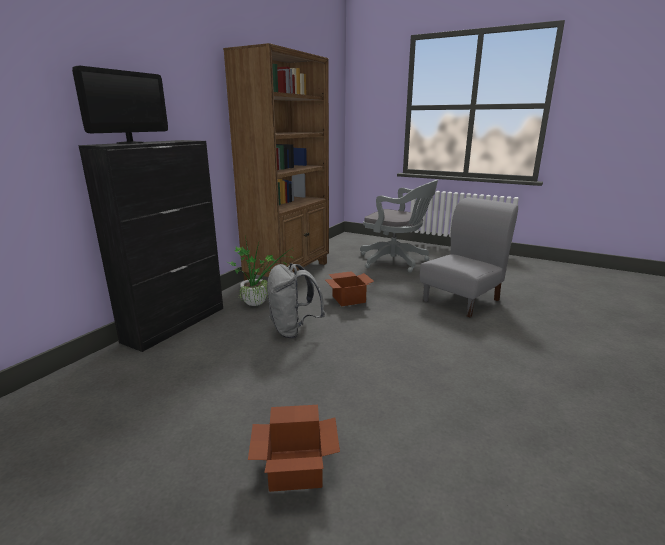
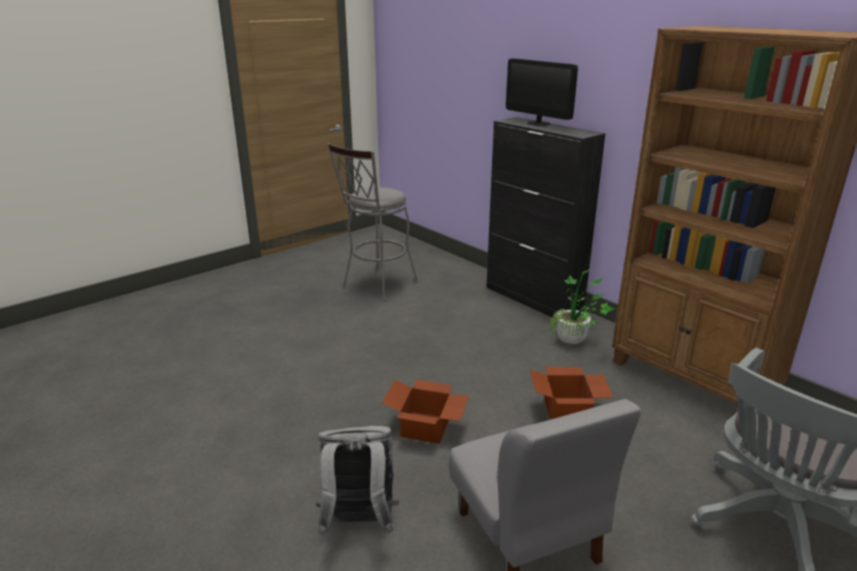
camera: 110 degrees right, 5 degrees up
cardboard box [248,405,340,492] -> cardboard box moved to [382,380,469,444]
grey backpack [267,263,325,338] -> grey backpack moved to [316,426,399,536]
none -> grey stool [328,143,419,301]

